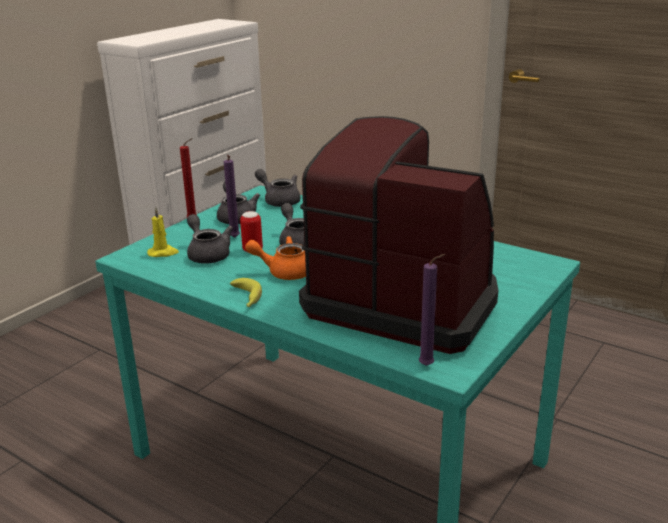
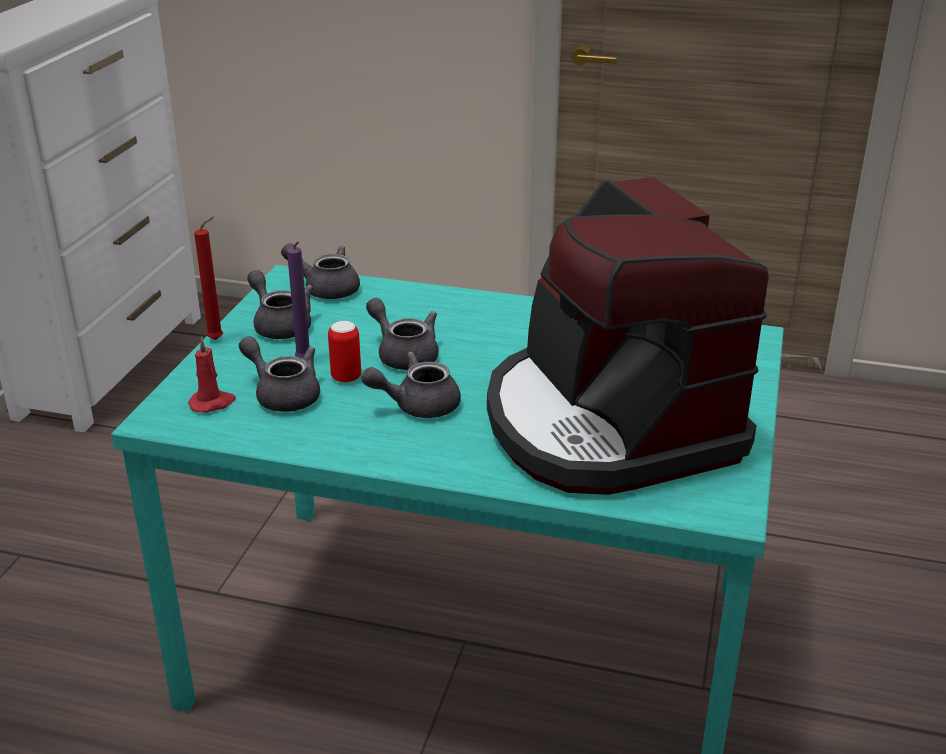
camera: 20 degrees left, 5 degrees up
yellow candle [147,208,179,257] -> red candle [188,337,236,413]
banana [230,278,262,307] -> none
orange teapot [245,236,306,280] -> grey teapot [361,351,461,418]
coffee machine [299,116,498,354] -> coffee machine turned 120 degrees counterclockwise [487,177,769,495]
purple candle [419,254,445,366] -> none

